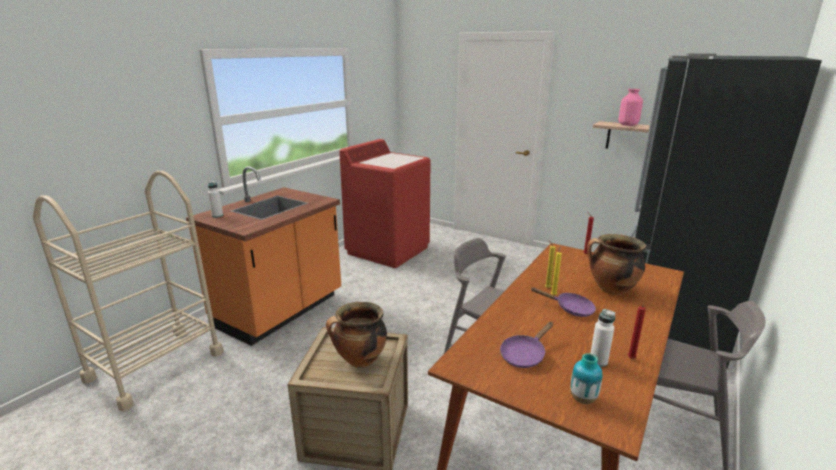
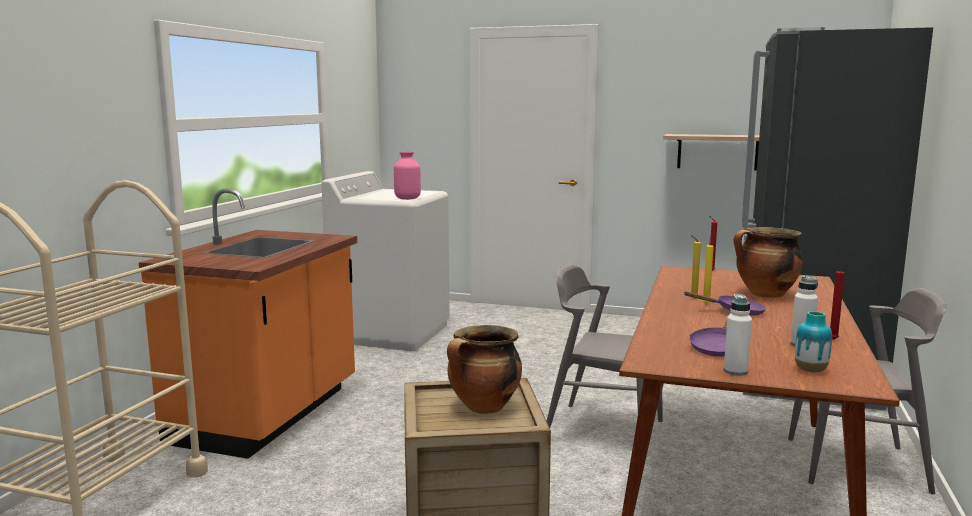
camera: 15 degrees left, 10 degrees down
white bottle [208,181,223,218] -> white bottle moved to [724,294,752,376]
red washing machine [339,139,431,268] -> white washing machine [322,171,450,351]
pink vase [618,89,643,126] -> pink vase moved to [394,151,421,200]

